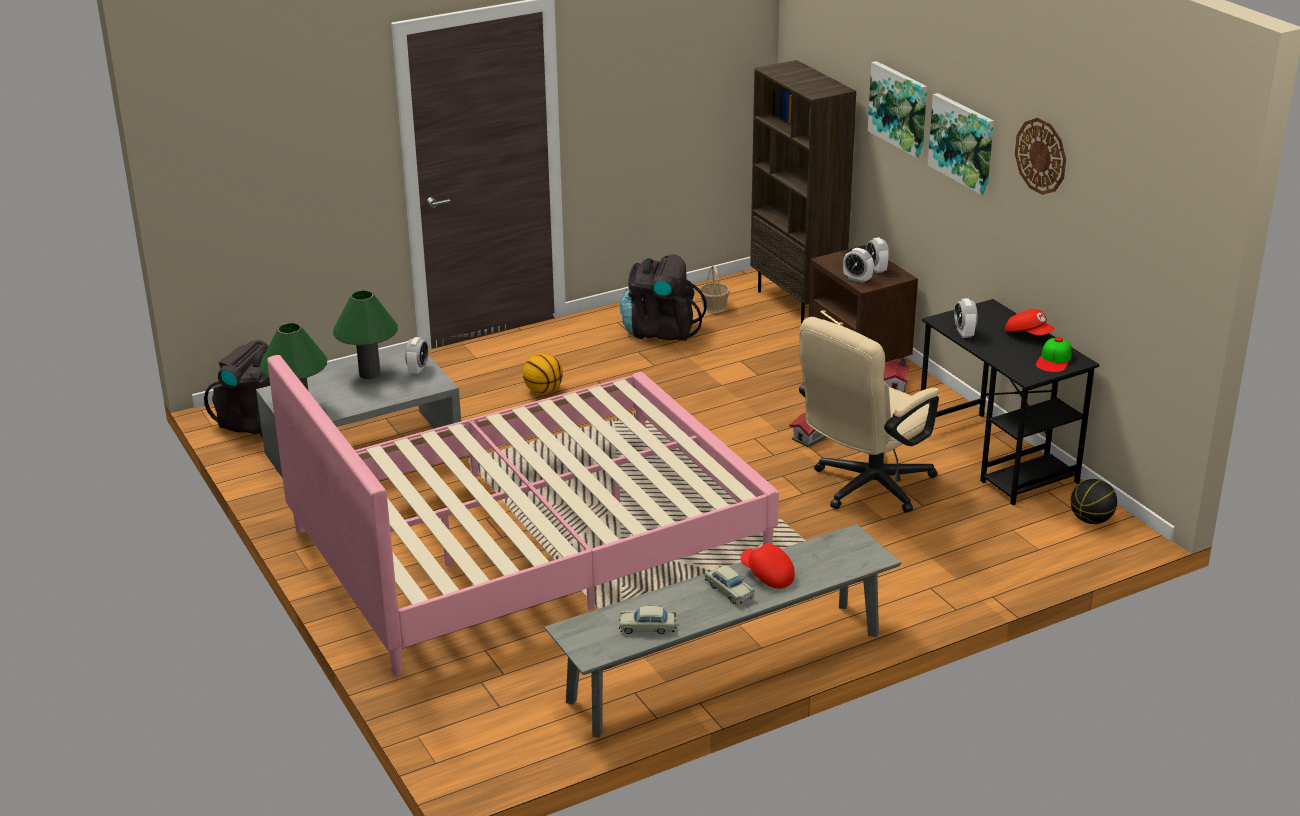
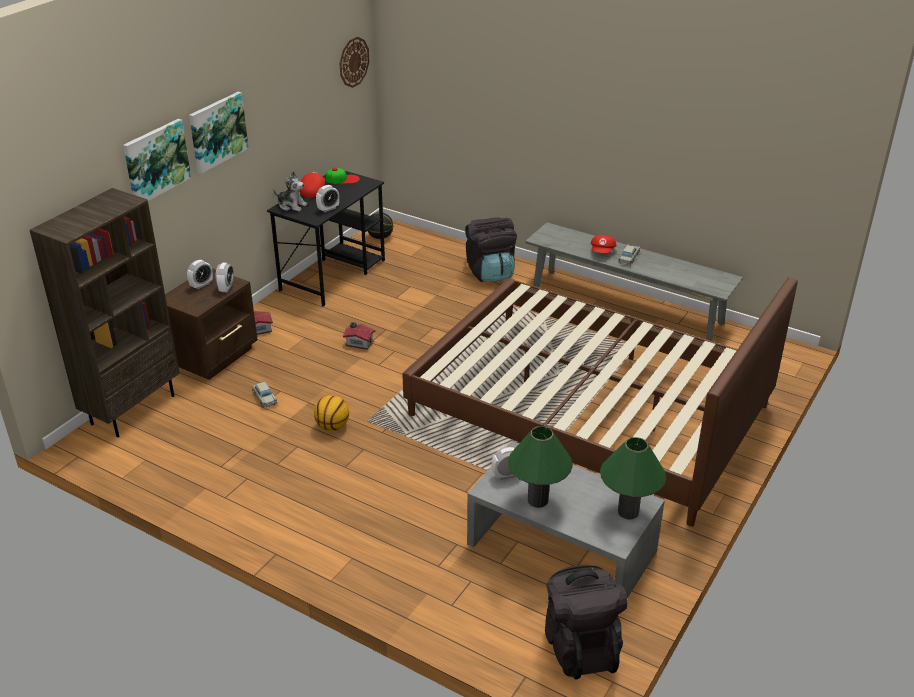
camera: 120 degrees left, 5 degrees up
pink bed [267,355,779,675] -> brown bed [402,278,798,527]
basketball [523,354,563,394] -> basketball moved to [314,395,349,431]
beige toy car [619,606,676,634] -> beige toy car moved to [252,382,277,408]
black backpack [620,254,707,341] -> black backpack moved to [465,217,517,282]
basket [699,265,730,313] -> none
beige office chair [799,317,939,513] -> none
wall clock [1015,118,1066,195] -> wall clock moved to [340,37,369,88]
none -> plush toy [273,171,307,211]

